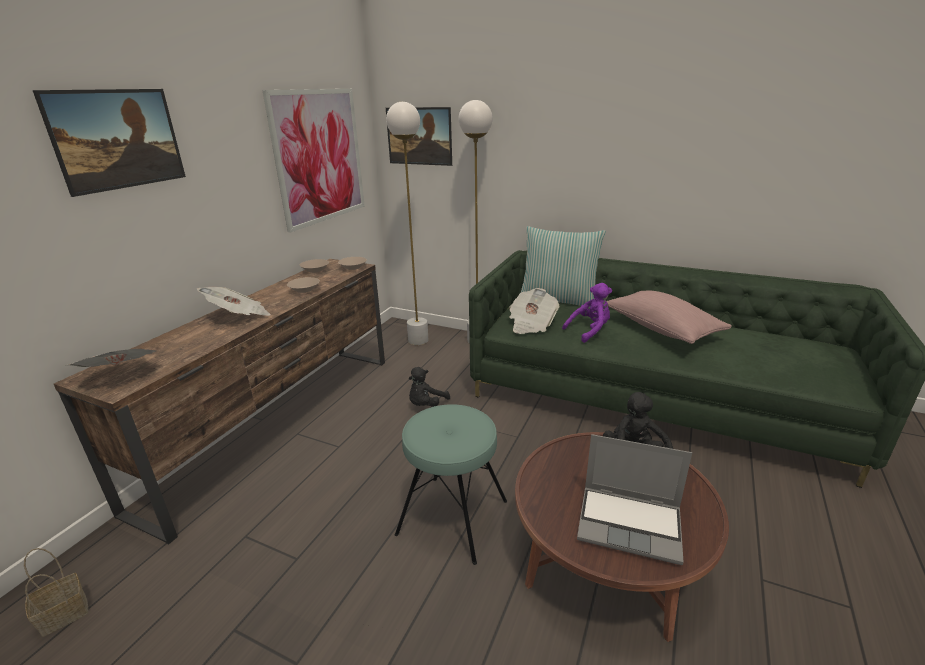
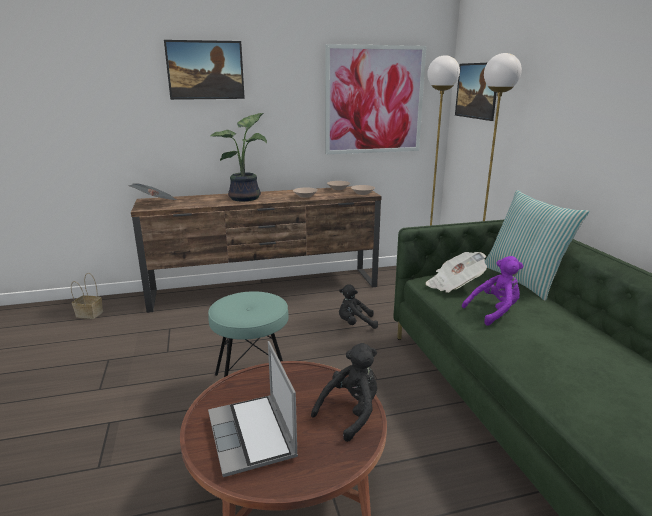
camera: 50 degrees right, 5 degrees down
newspaper [197,287,271,316] -> potted plant [211,113,267,201]
purple plush toy [562,283,612,343] -> purple plush toy turned 45 degrees counterclockwise [462,256,524,325]
pink pillow [606,290,732,344] -> none

